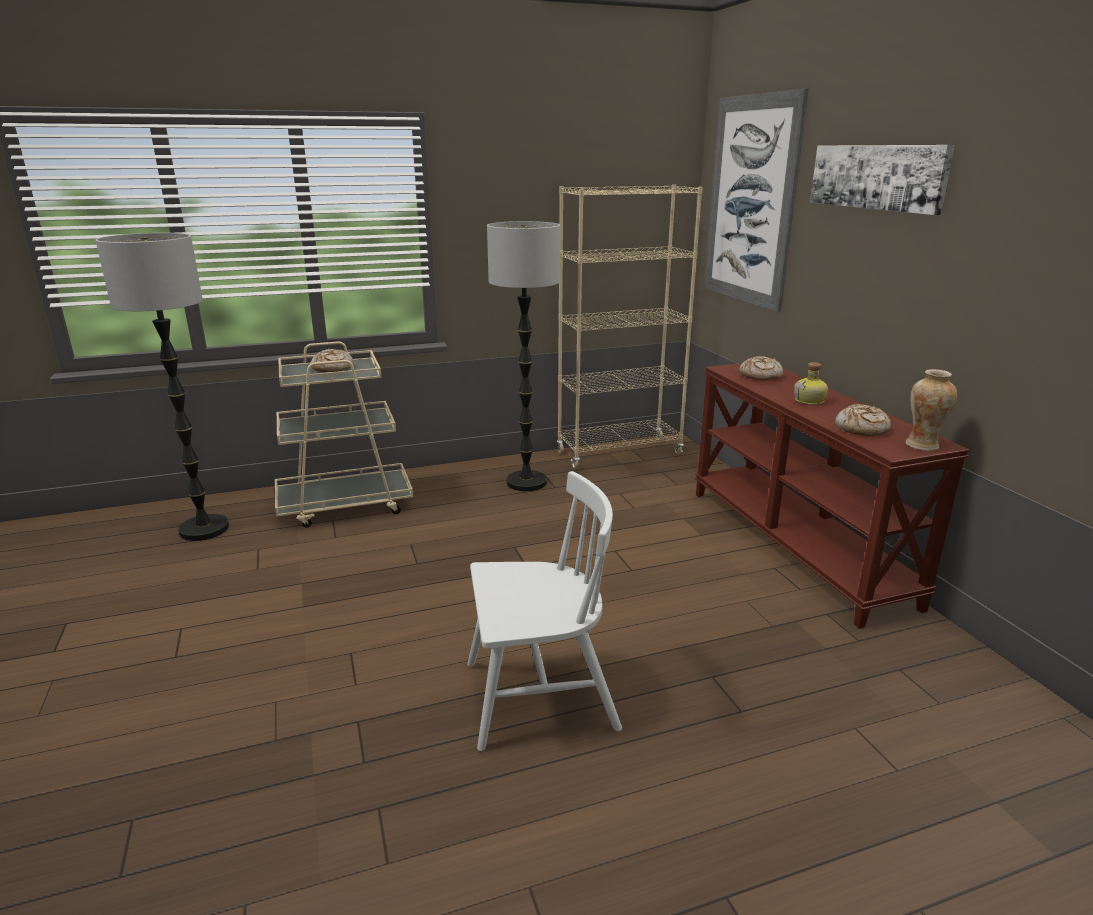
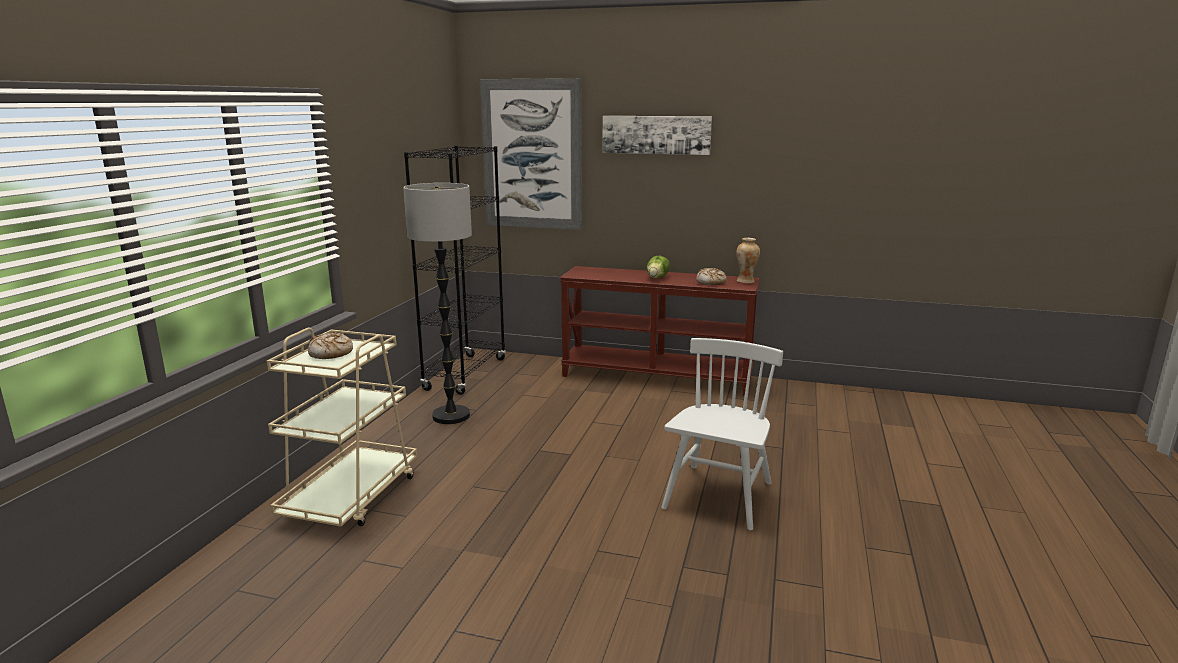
camera: 55 degrees left, 5 degrees down
floor lamp [95,233,229,541] -> none
beige bookcase [557,184,703,469] -> black bookcase [404,146,506,395]
bread [739,356,783,380] -> none
bottle [794,362,828,405] -> lettuce [647,256,670,278]

